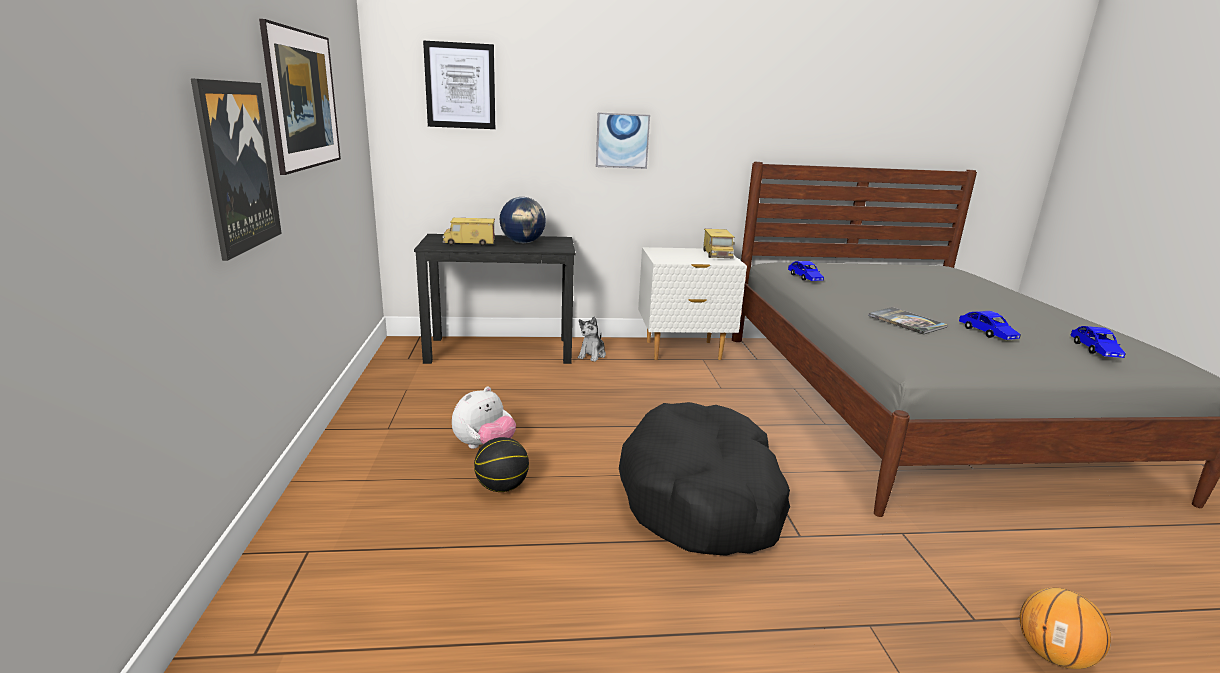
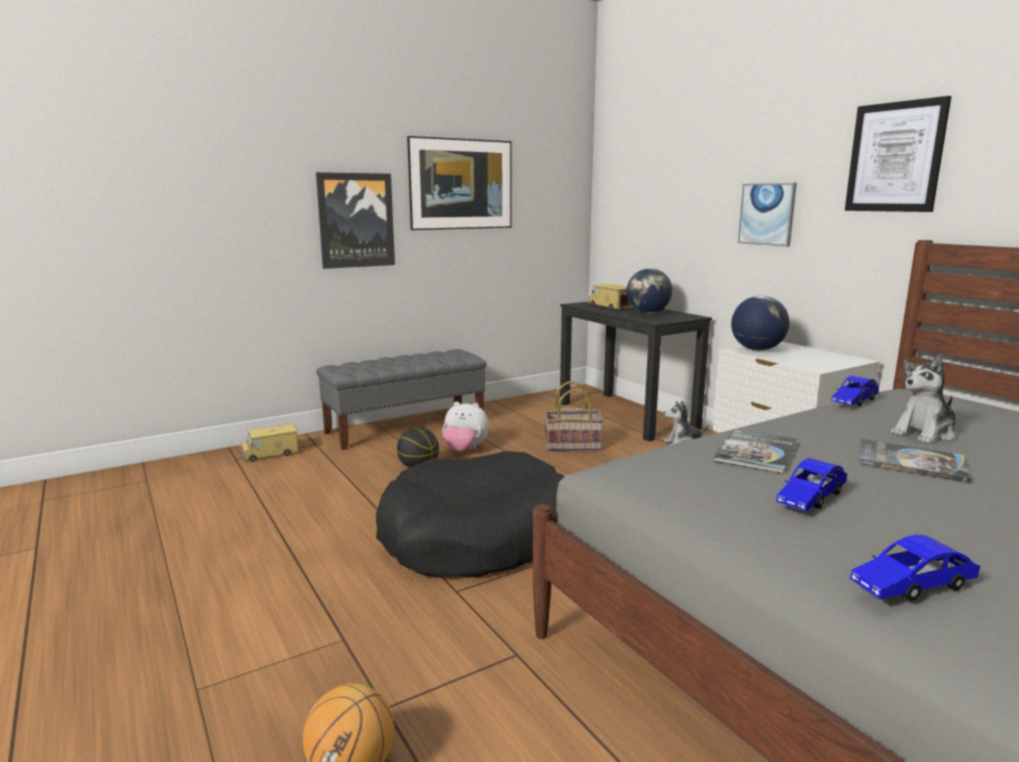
camera: 65 degrees right, 5 degrees down
picture [423,40,495,129] -> picture moved to [845,96,951,212]
toy truck [703,229,735,259] -> toy truck moved to [240,424,299,462]
none -> grey bench [316,349,487,450]
none -> basket [544,381,604,451]
none -> globe [731,296,789,351]
none -> book [859,438,972,483]
none -> plush toy [891,355,956,444]

